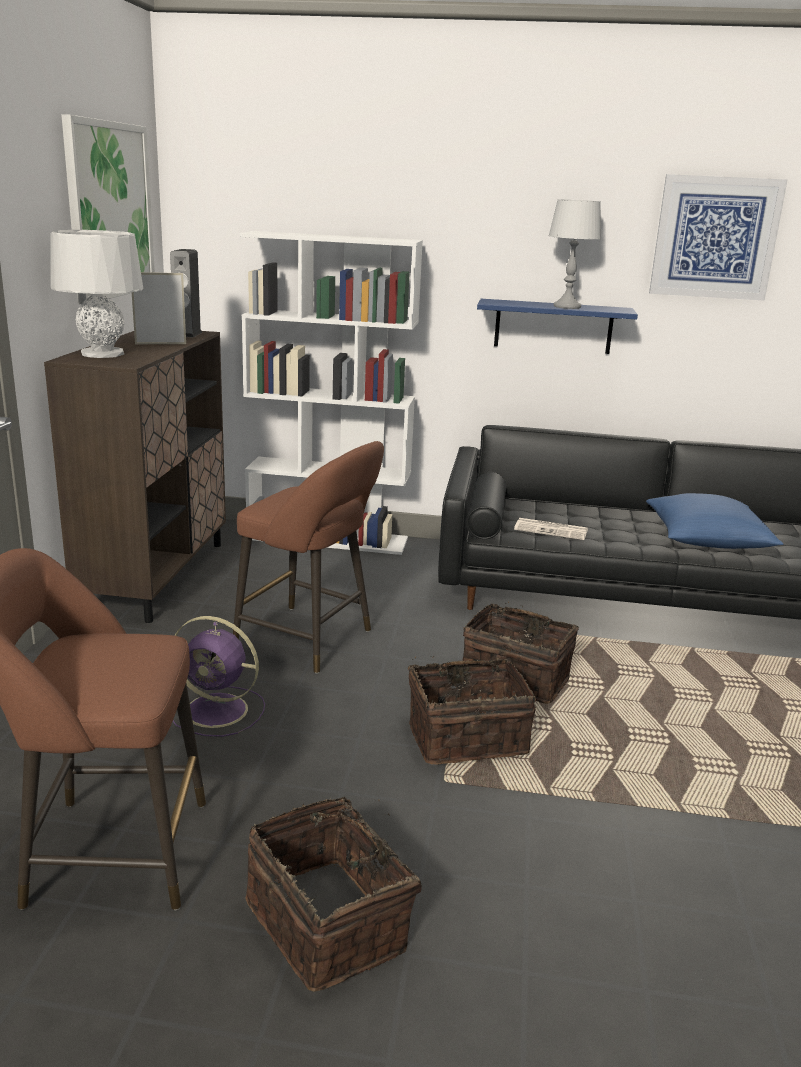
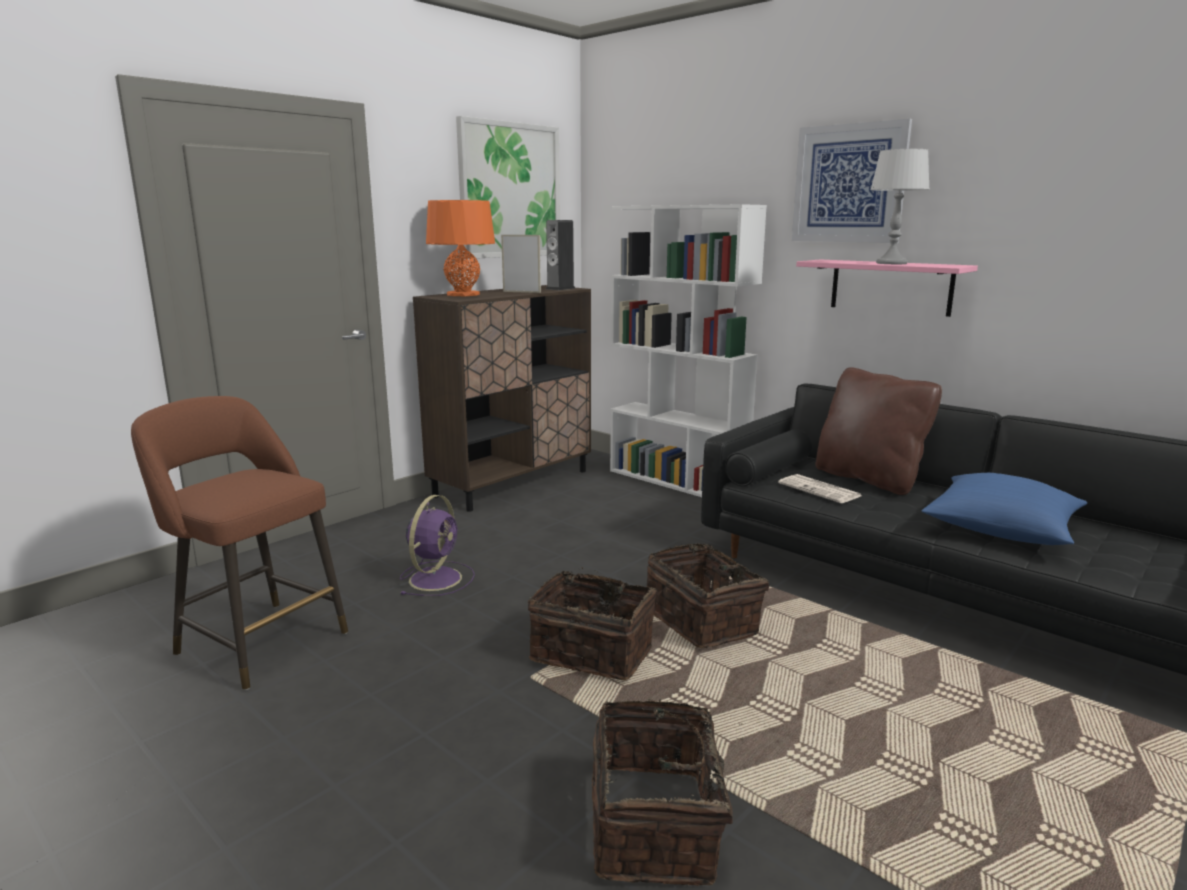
camera: 35 degrees right, 5 degrees down
grey table lamp [50,230,143,358] -> orange table lamp [426,200,495,296]
purple fan [173,616,265,737] -> purple fan turned 120 degrees counterclockwise [400,495,475,596]
brown stool [233,441,384,674] -> none
basket [245,797,422,992] -> basket moved to [592,699,743,886]
blue shelf [477,299,638,354] -> pink shelf [796,260,978,317]
picture [649,174,787,301] -> picture moved to [792,119,912,243]
none -> brown pillow [815,367,942,495]

